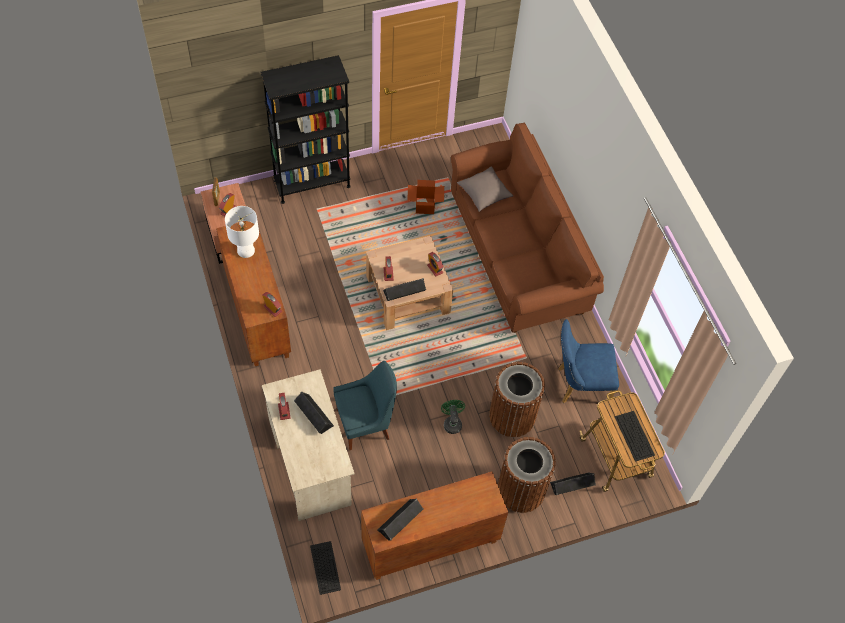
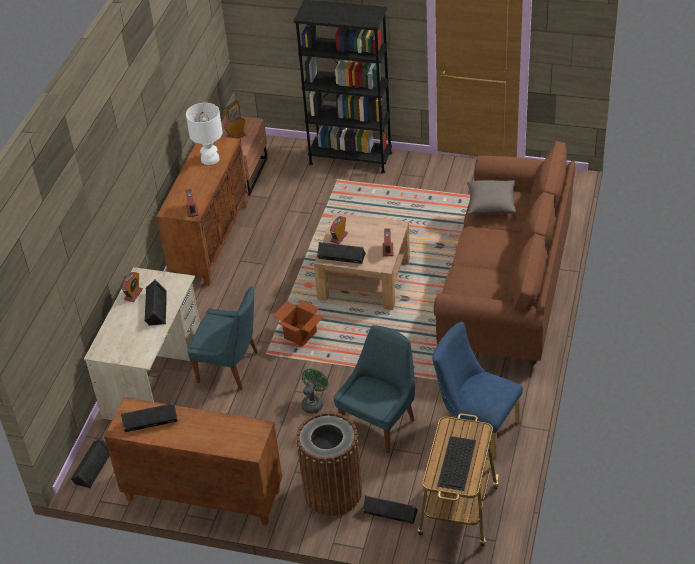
camera: 40 degrees right, 15 degrees down
keyboard [310,541,341,595] -> black speaker [71,438,110,488]
cardboard box [407,180,444,214] -> cardboard box moved to [273,300,323,347]
brown trash can [489,362,545,437] -> blue chair [334,325,415,453]

